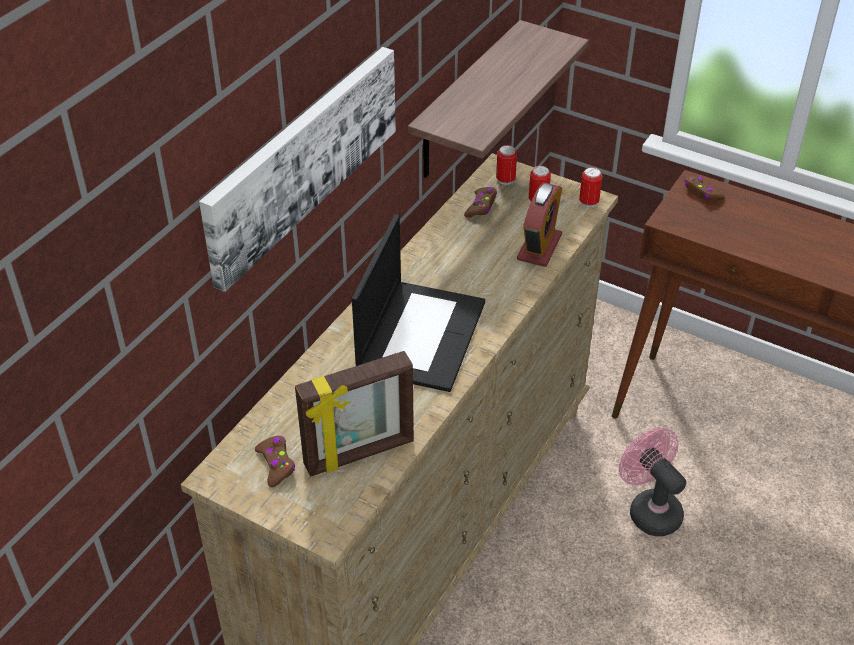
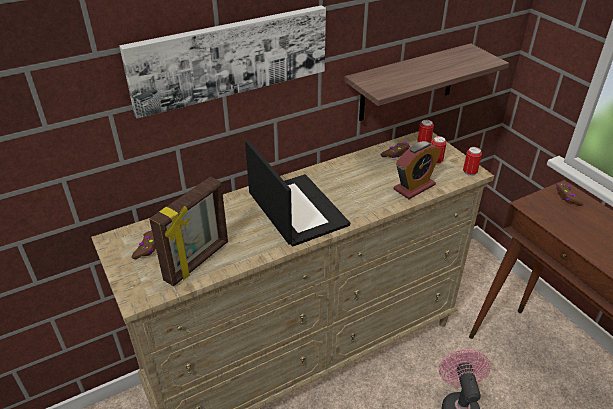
camera: 30 degrees right, 5 degrees down
picture frame [295,351,414,476] -> picture frame turned 60 degrees counterclockwise [149,177,228,286]
laptop [352,214,485,392] -> laptop turned 75 degrees counterclockwise [245,140,350,247]

